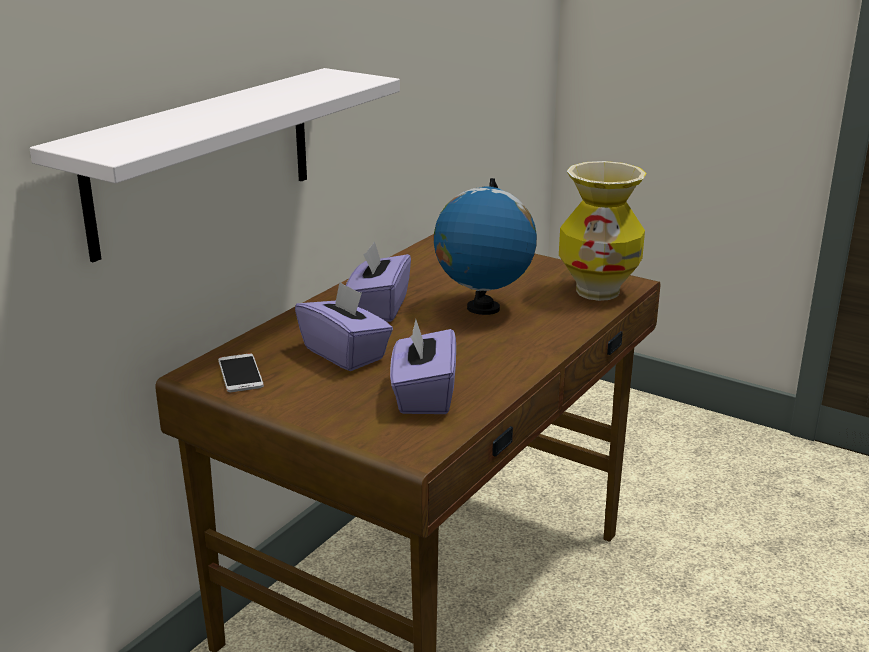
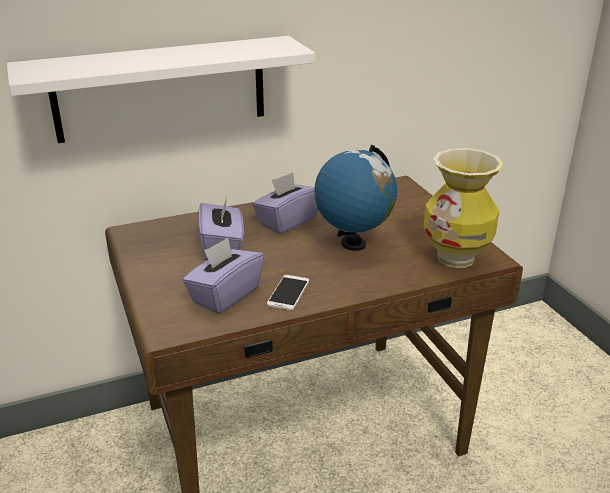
camera: 35 degrees right, 5 degrees up
phone [218,353,264,392] -> phone moved to [267,275,309,311]

